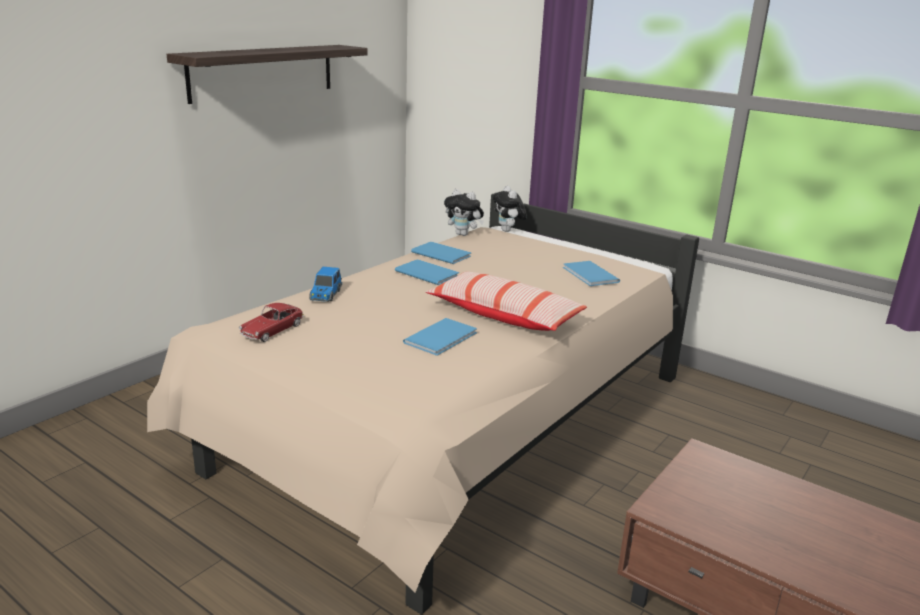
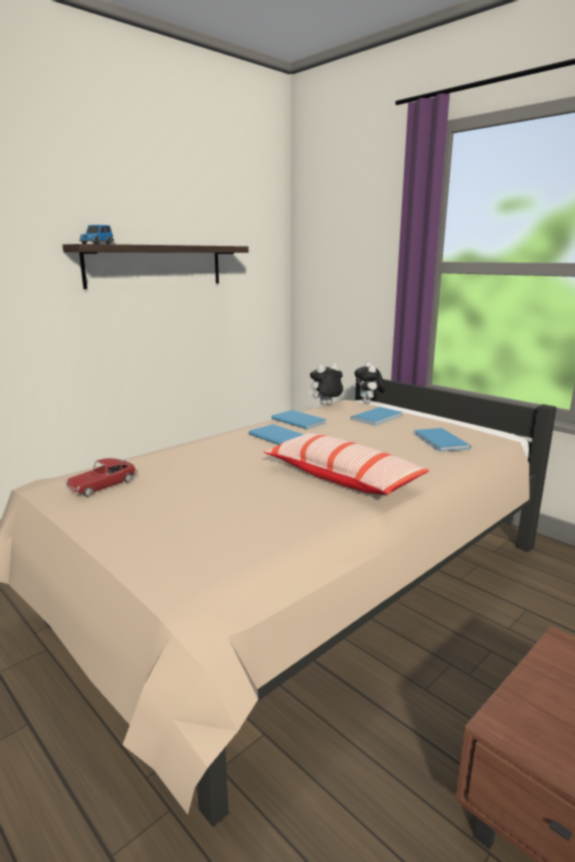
camera: 10 degrees right, 5 degrees down
toy car [309,267,342,302] -> toy car moved to [79,225,114,244]
blue book [403,318,477,356] -> blue book moved to [351,407,403,425]
plush toy [444,189,484,236] -> plush toy turned 120 degrees clockwise [308,363,343,405]

